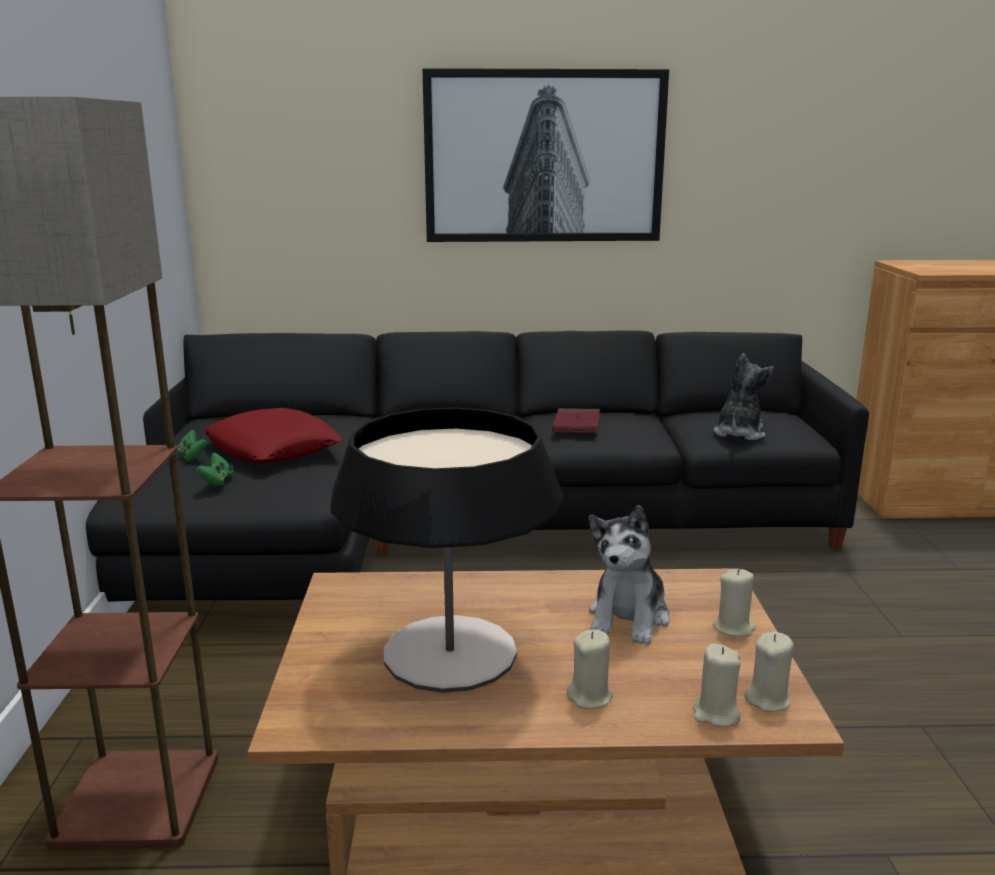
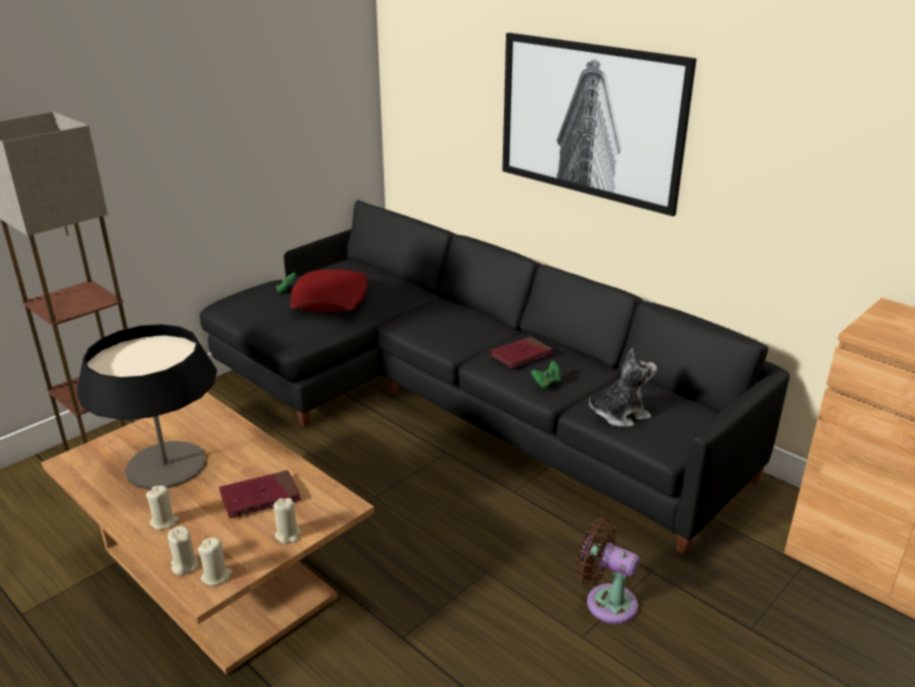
camera: 45 degrees right, 10 degrees up
green game controller [196,453,234,487] -> green game controller moved to [531,361,562,388]
plush toy [588,505,670,645] -> red book [219,470,300,518]
none -> brown fan [576,518,640,624]

